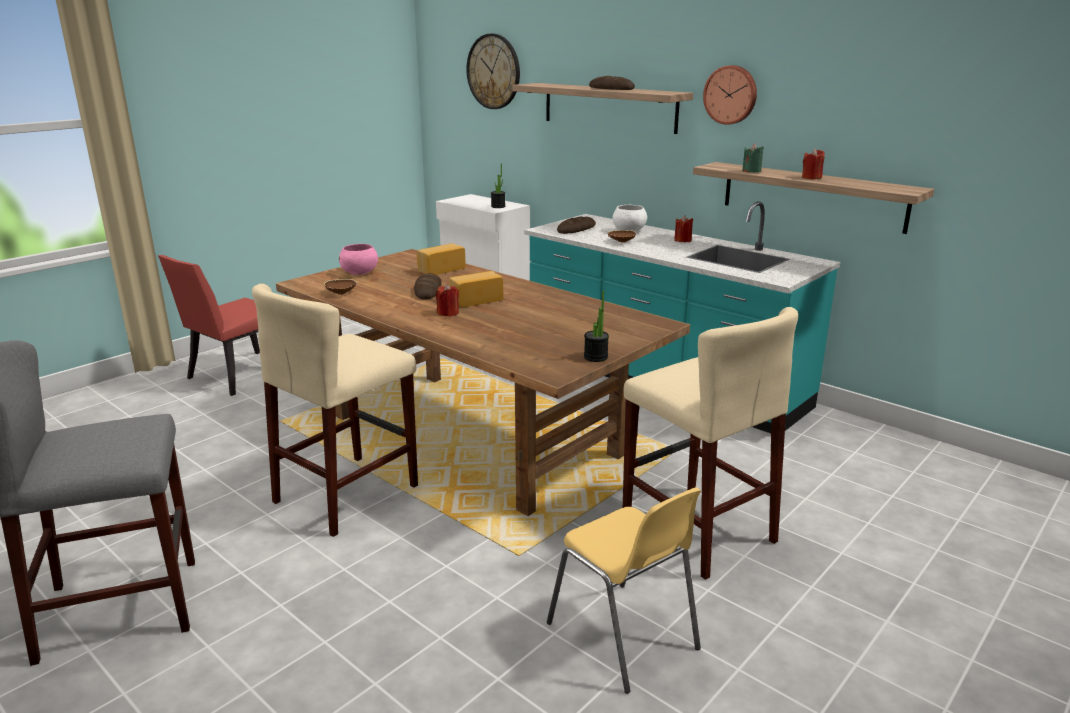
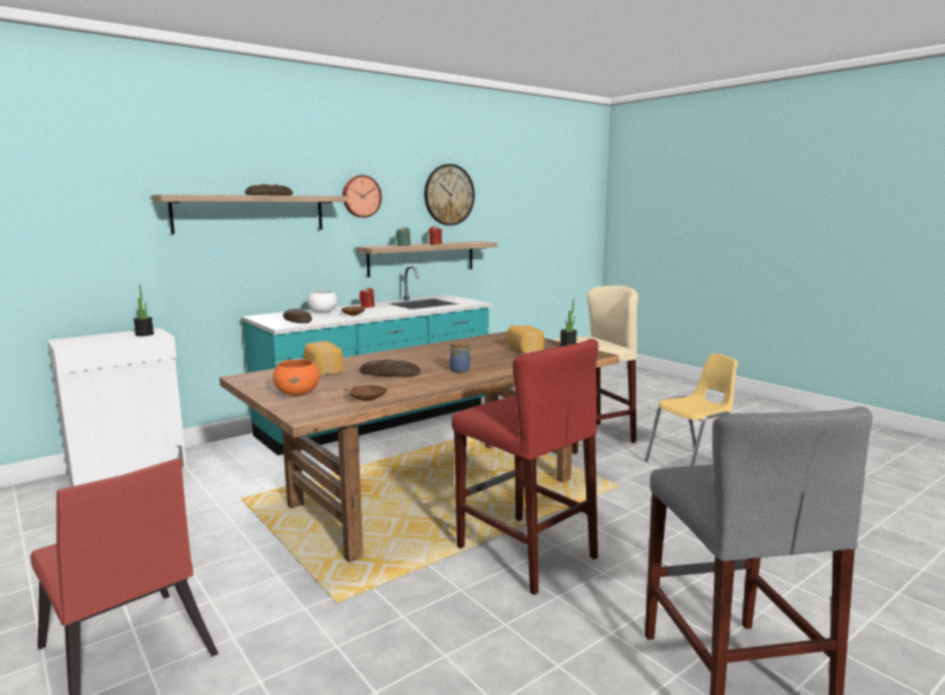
camera: 80 degrees left, 10 degrees down
beige stool [252,284,418,537] -> red stool [452,339,599,595]
pink bowl [339,244,378,275] -> orange bowl [273,359,319,396]
red candle [436,284,459,317] -> jar [450,342,470,372]
bread [449,271,503,307] -> bread moved to [507,325,544,354]
wall clock [466,34,520,109] -> wall clock moved to [424,164,475,226]

